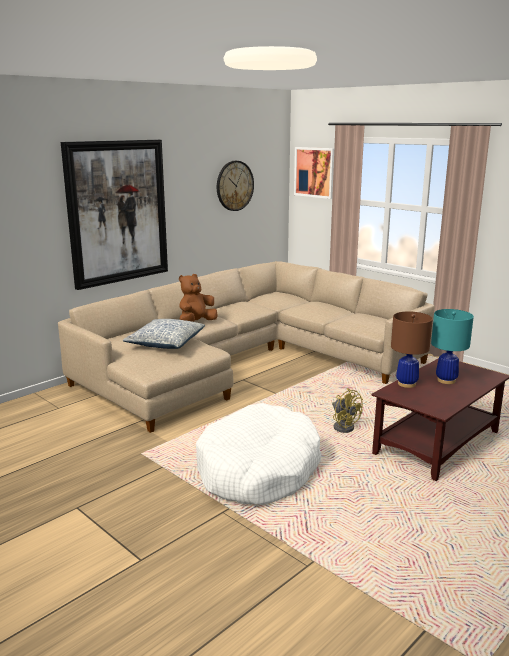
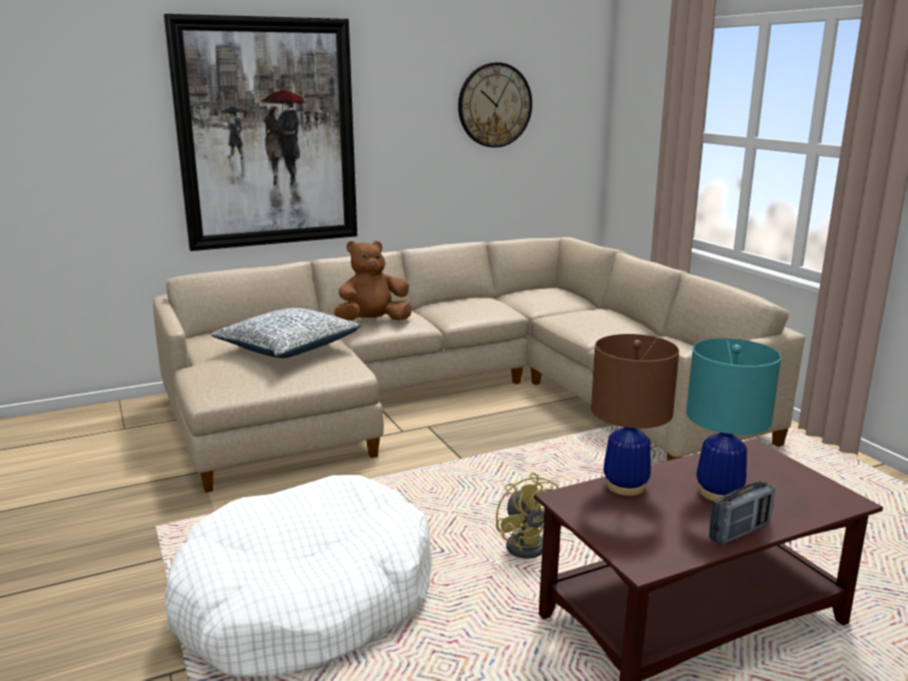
camera: 20 degrees right, 0 degrees up
picture [294,147,334,199] -> none
none -> radio [709,481,775,545]

